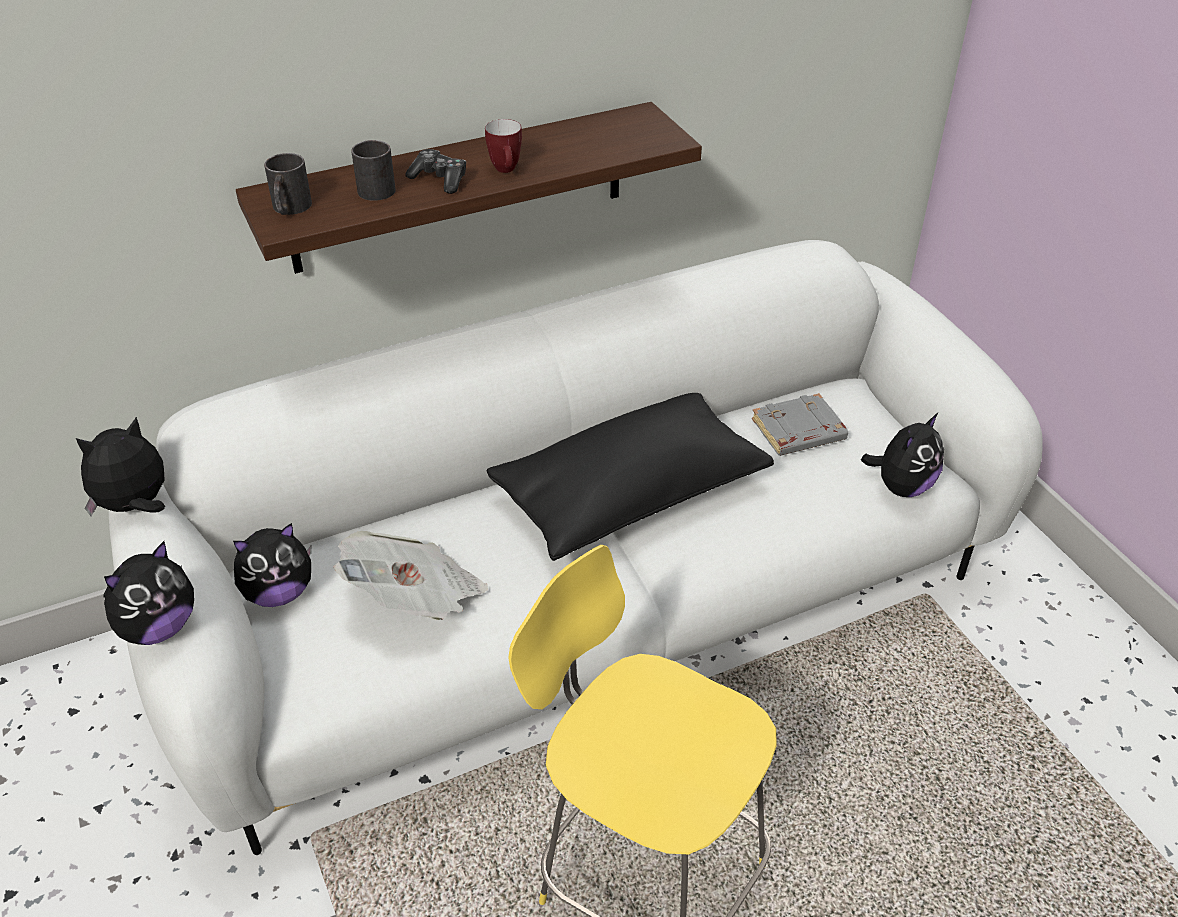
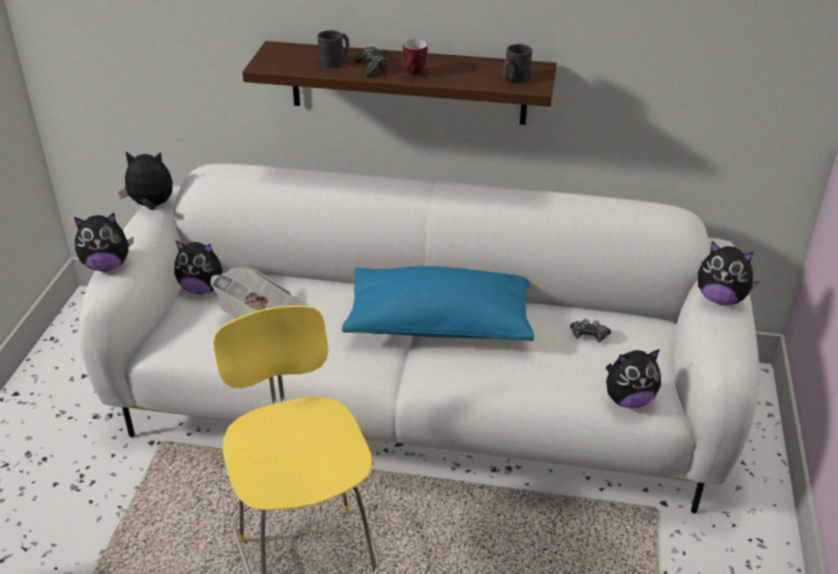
camera: 35 degrees right, 5 degrees down
black mug [264,153,312,215] -> black mug moved to [503,44,532,83]
black pillow [487,393,774,561] -> blue pillow [342,266,534,341]
grey book [752,393,848,456] -> game controller [570,319,611,342]
none -> plush toy [698,241,760,305]

